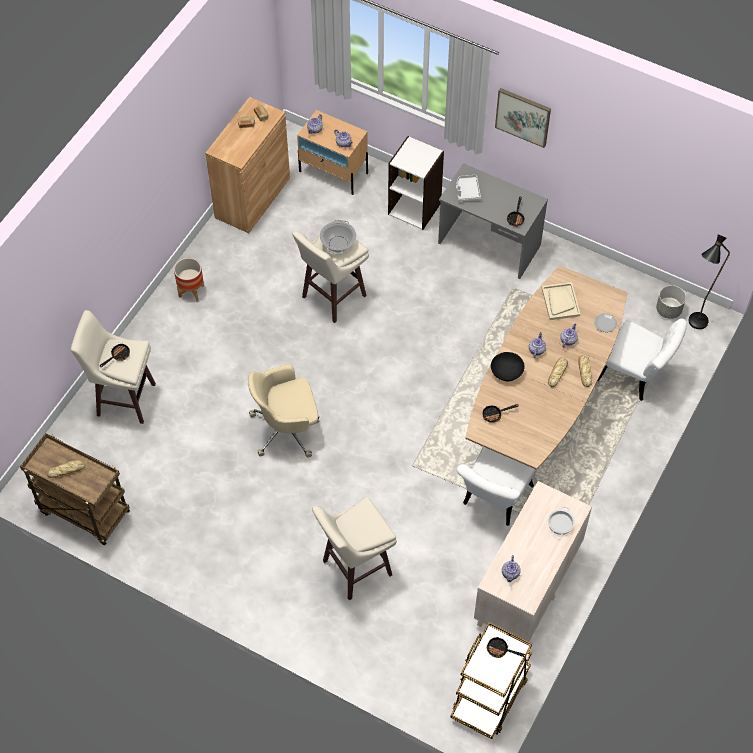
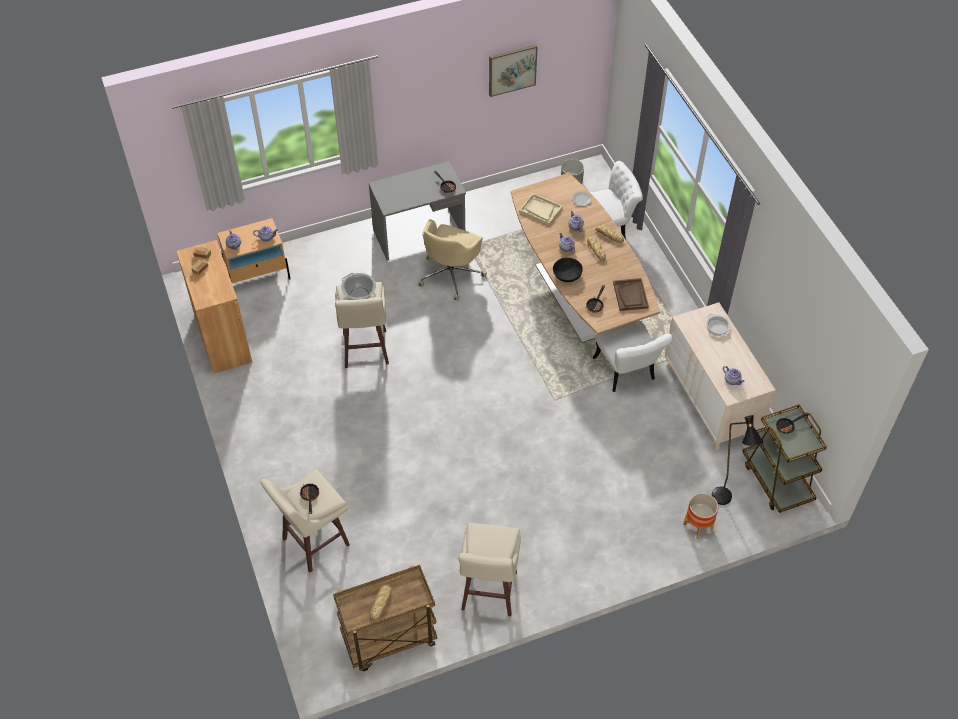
camera: 50 degrees left, 5 degrees down
planter [174,258,204,302] -> planter moved to [684,493,718,539]
beige office chair [248,365,319,457] -> beige office chair moved to [418,219,487,301]
beige stool [312,497,397,600] -> beige stool moved to [459,523,521,616]
white bookcase [388,136,444,230] -> none
grey tray [456,175,481,201] -> none
picture [495,88,551,148] -> picture moved to [489,44,538,97]
black floor lamp [689,234,730,329] -> black floor lamp moved to [712,415,763,505]
none -> brown tray [613,278,649,311]

